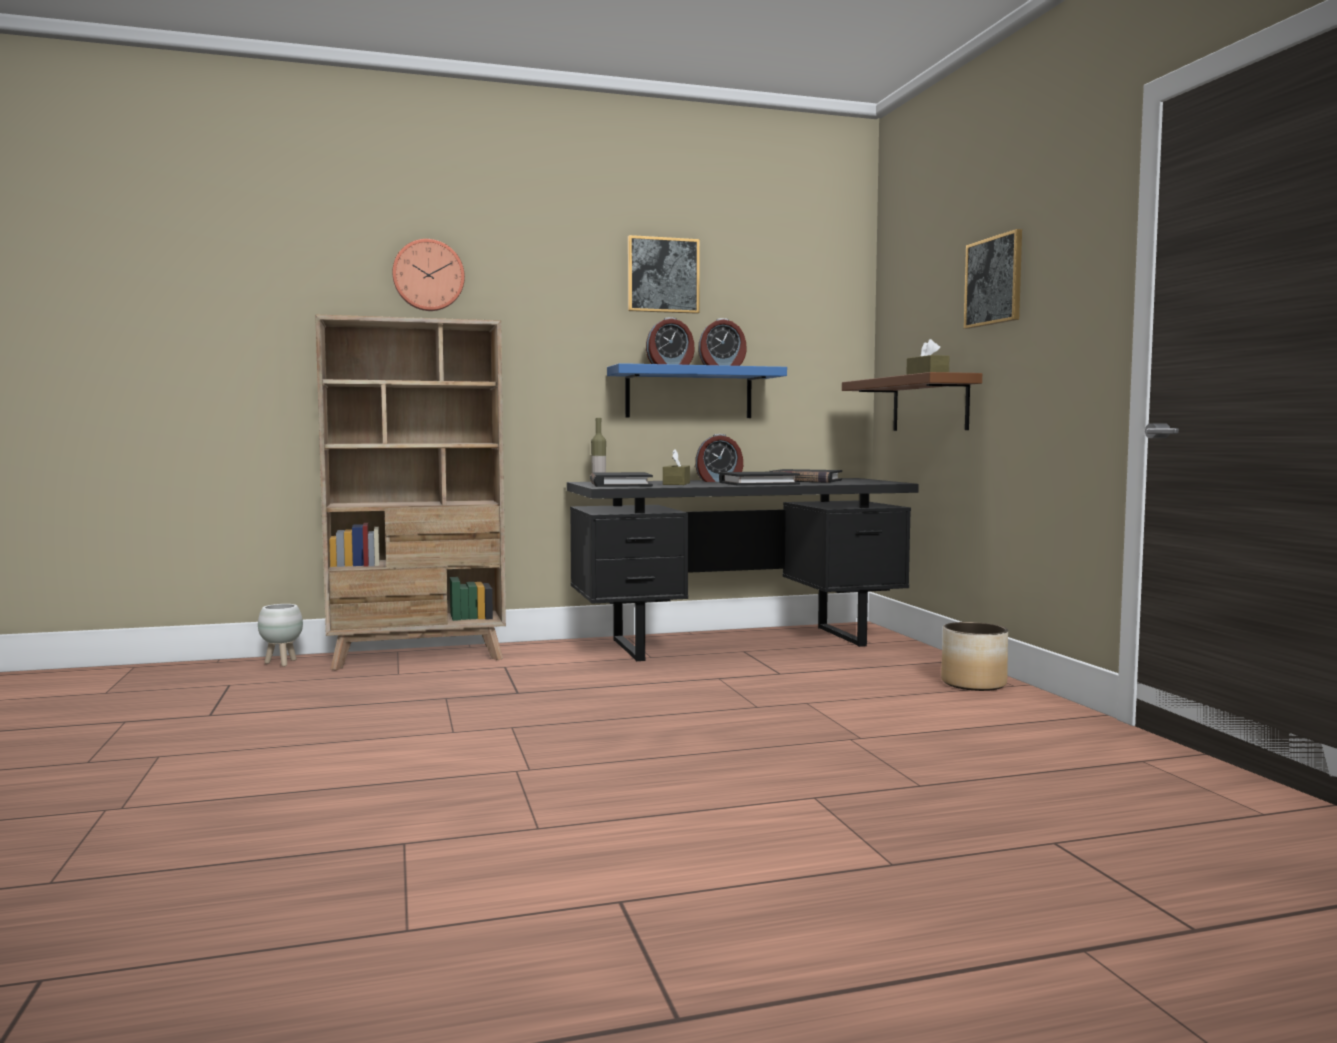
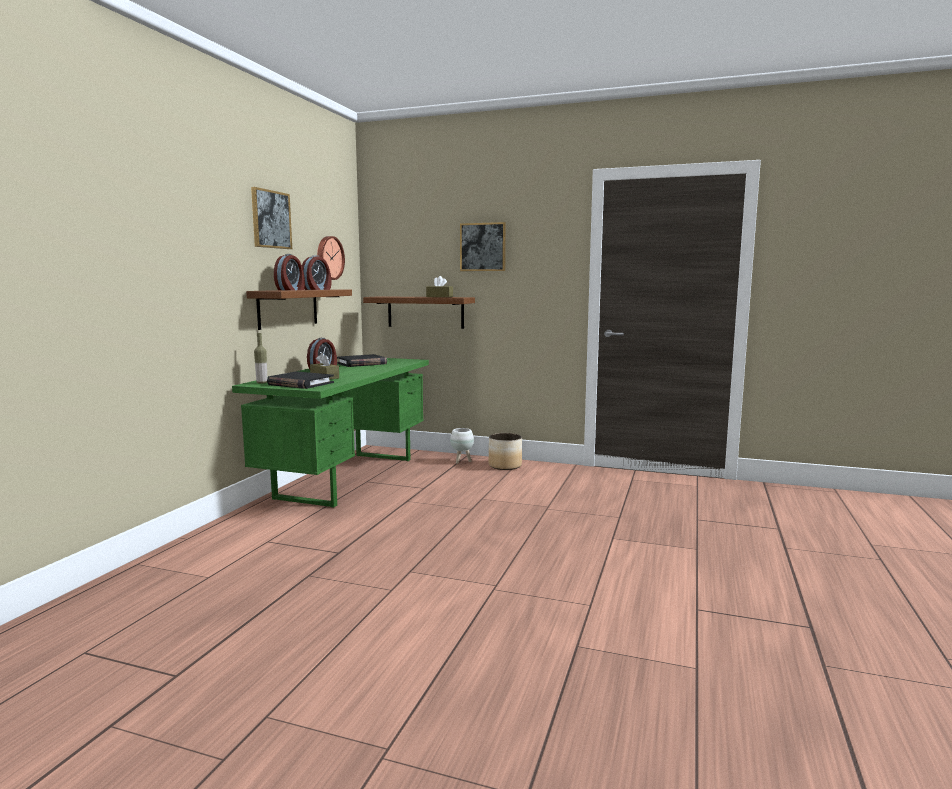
camera: 55 degrees left, 5 degrees up
white planter [258,604,303,667] -> white planter moved to [450,428,474,464]
beige bookcase [315,315,506,670] -> none
wall clock [392,239,465,311] -> wall clock moved to [317,236,345,280]
black desk [567,478,919,661] -> green desk [232,358,429,508]
blue shelf [607,363,787,418] -> brown shelf [246,289,352,330]
black book [719,471,800,486] -> none

